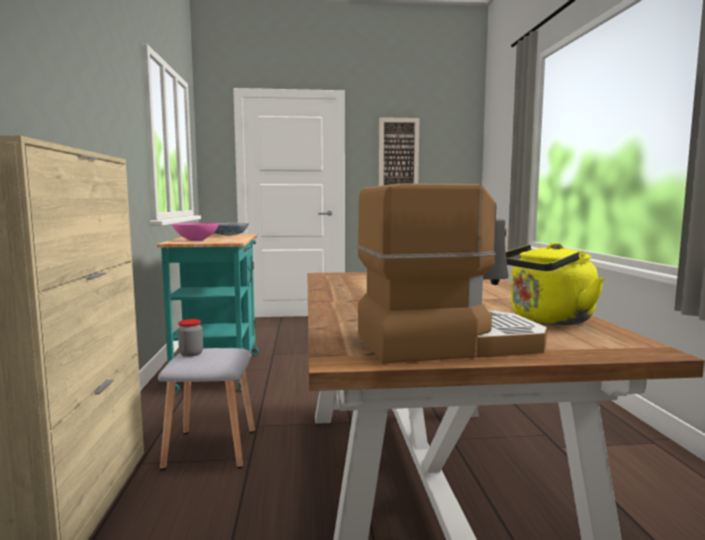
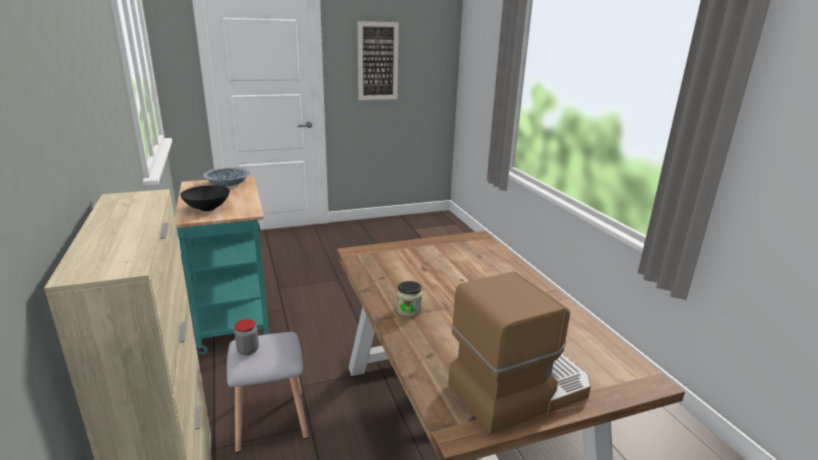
camera: 15 degrees left, 15 degrees up
pink bowl [172,223,219,241] -> black bowl [180,185,230,211]
yellow kettle [506,242,604,325] -> none
none -> jar [396,281,422,317]

